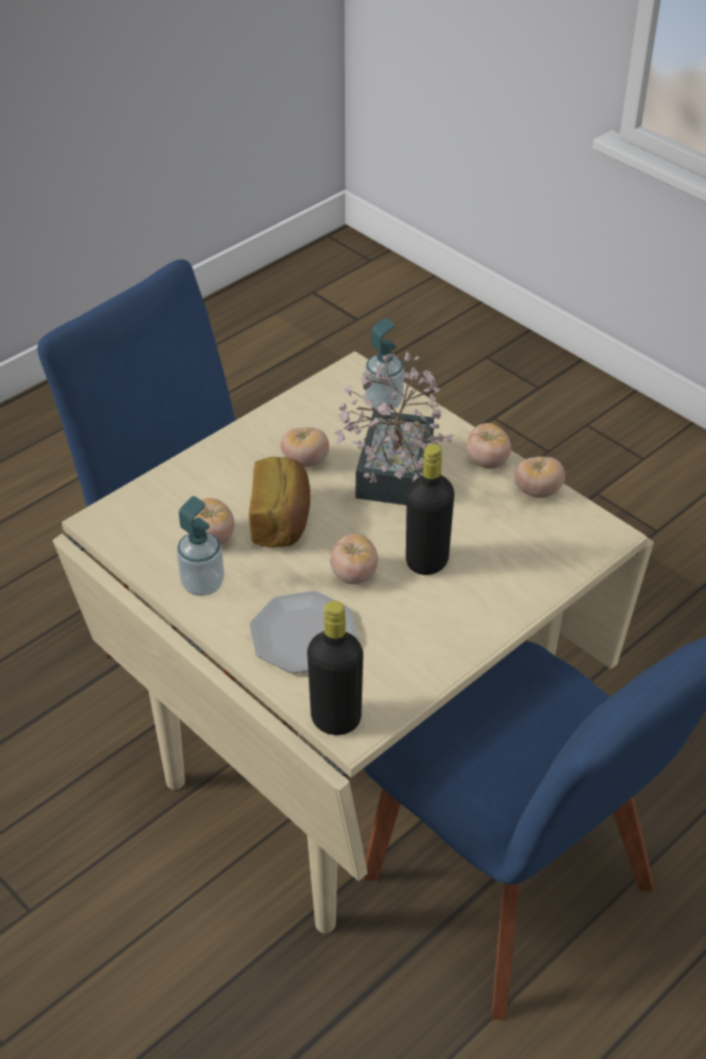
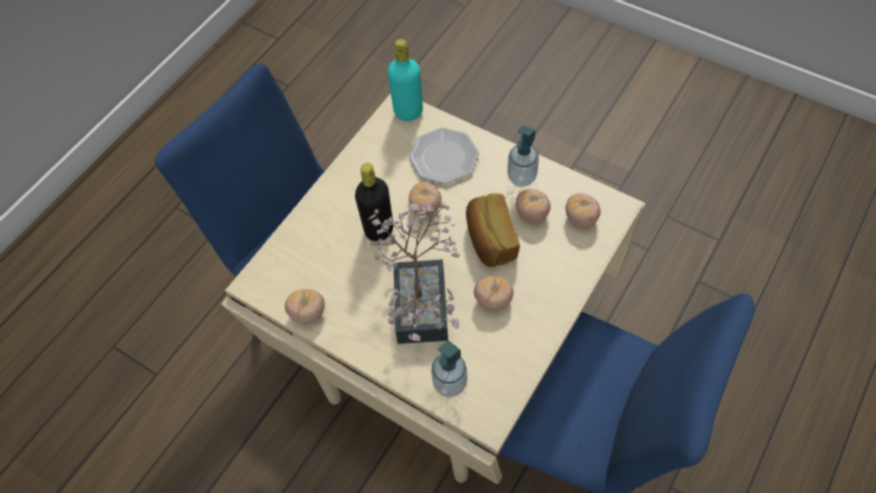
camera: 170 degrees right, 15 degrees up
black bottle [307,601,363,735] -> turquoise bottle [387,39,423,121]
tomato [467,423,511,469] -> tomato moved to [565,193,601,227]

